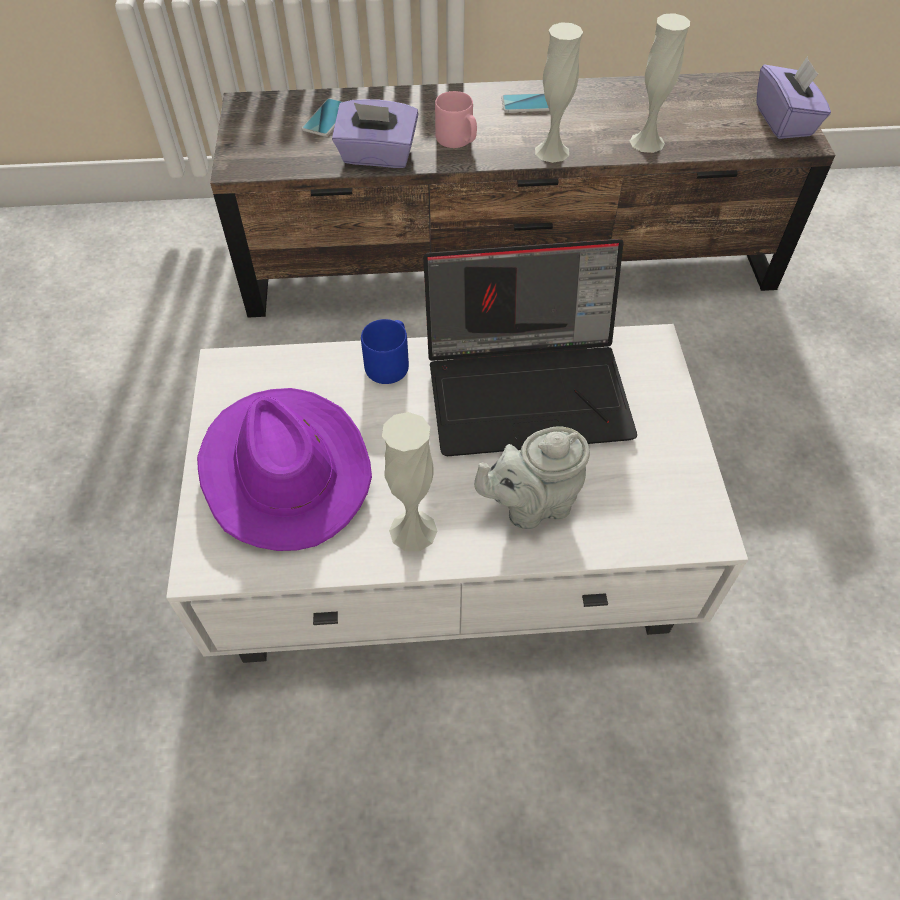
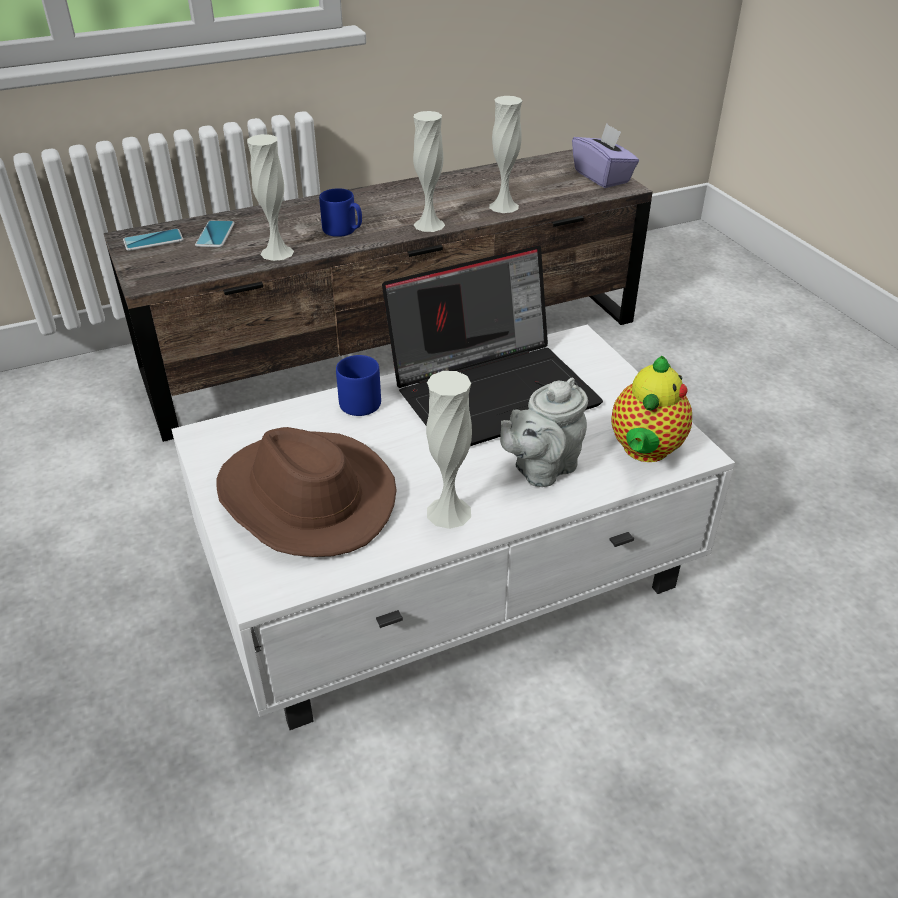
camera: 20 degrees left, 15 degrees down
purple hat [197,388,372,551] -> brown hat [216,427,397,557]
purple tissue box [332,99,419,168] -> white vase [247,134,294,261]
pink mug [435,91,477,148] -> blue mug [319,188,362,237]
phone [501,93,549,112] -> phone moved to [123,229,183,251]
none -> teapot [611,356,692,462]

